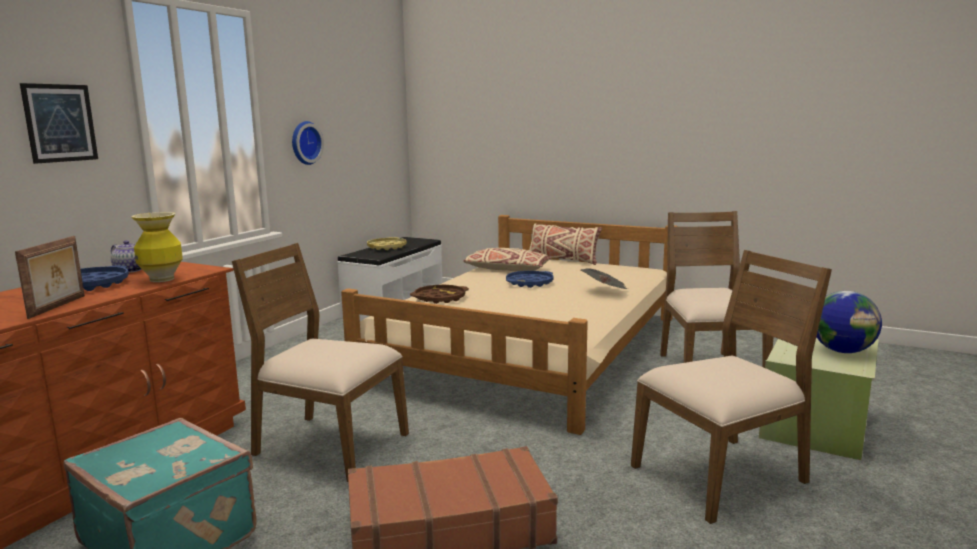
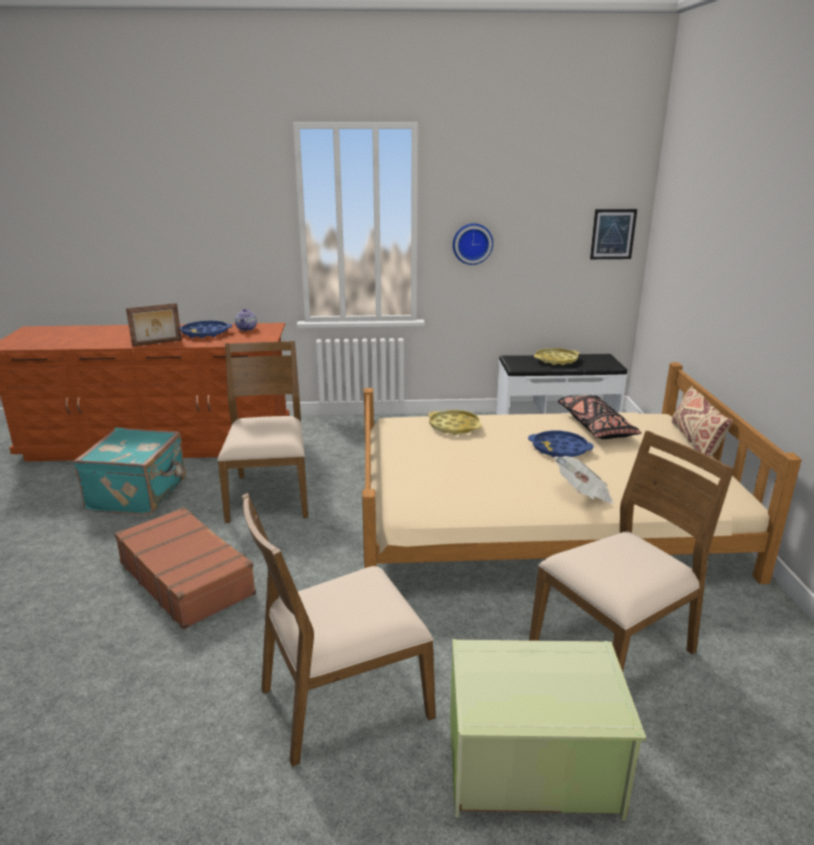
camera: 60 degrees right, 10 degrees up
picture [20,83,98,164] -> picture moved to [590,209,637,259]
vase [132,212,183,282] -> none
brown tray [410,285,469,304] -> yellow tray [428,410,482,435]
beige pillow [463,248,552,271] -> black pillow [558,395,642,439]
brown chair [631,250,832,524] -> brown chair turned 120 degrees clockwise [242,493,436,767]
globe [817,291,882,353] -> none

